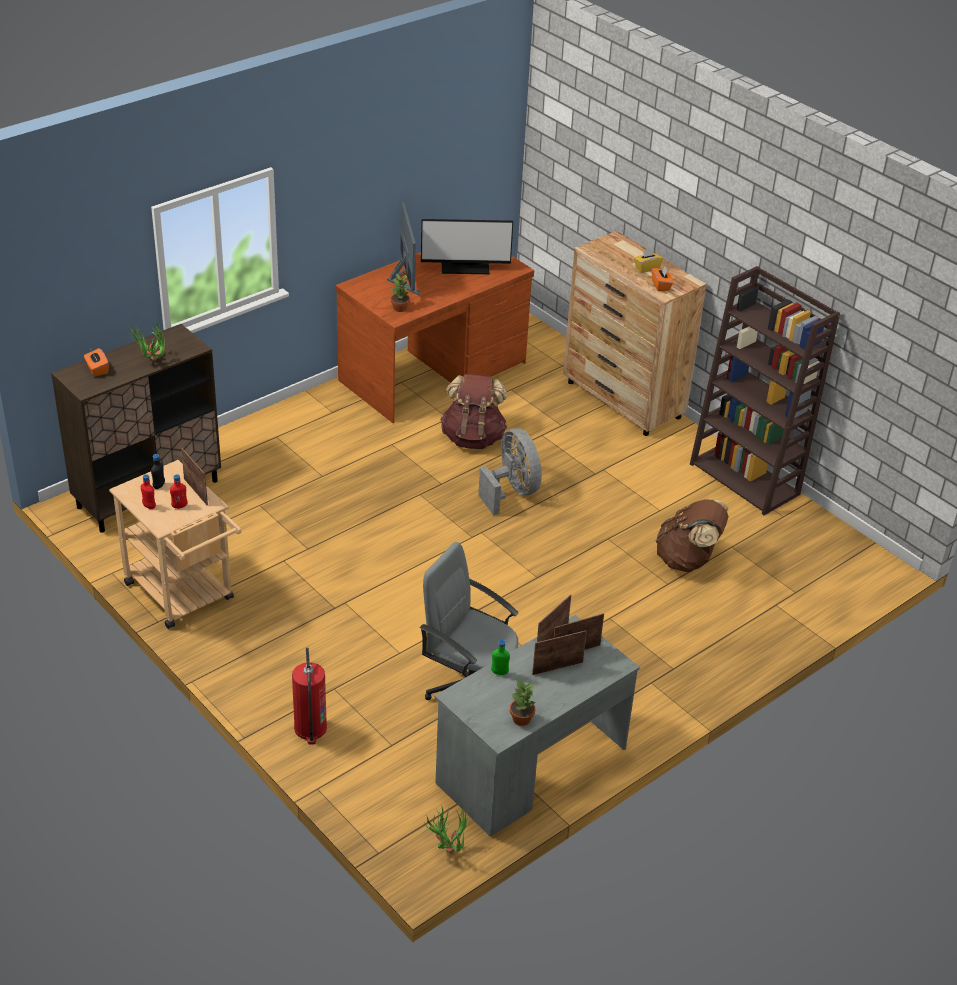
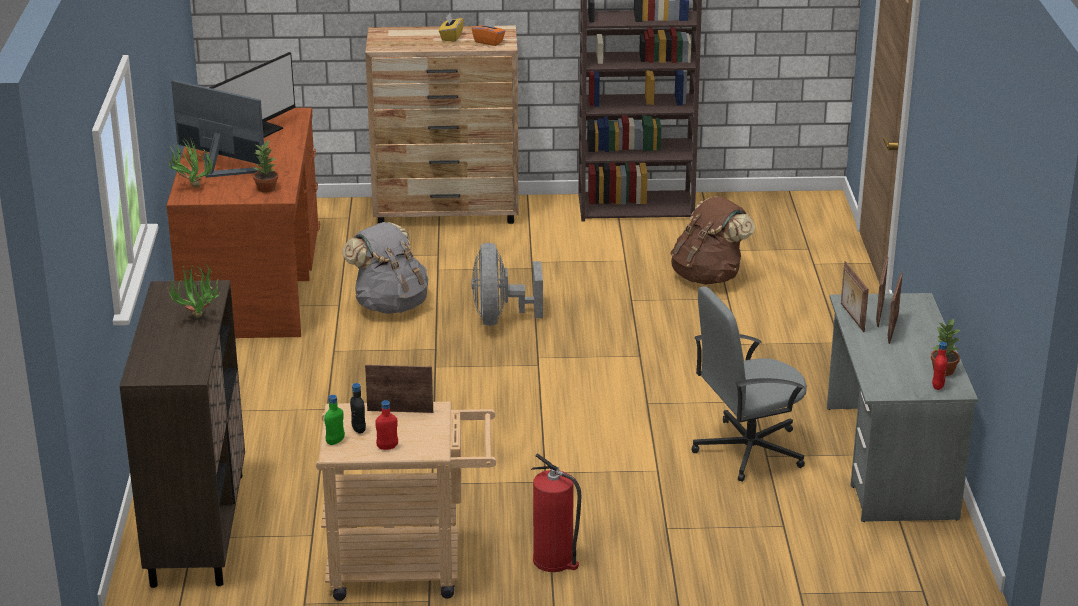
camera: 50 degrees left, 10 degrees down
orange tissue box [84,348,109,377] -> none
red bottle [170,474,187,509] -> red bottle moved to [932,342,947,390]
fire extinguisher [292,648,327,745] -> fire extinguisher moved to [531,454,581,572]
potted plant [426,805,468,854] -> potted plant moved to [167,138,212,188]
brown backpack [440,374,508,449] -> grey backpack [342,222,428,314]
grey fan [478,428,542,515] -> grey fan turned 105 degrees counterclockwise [471,243,543,326]
green bottle [491,640,510,675] -> green bottle moved to [324,395,345,445]

